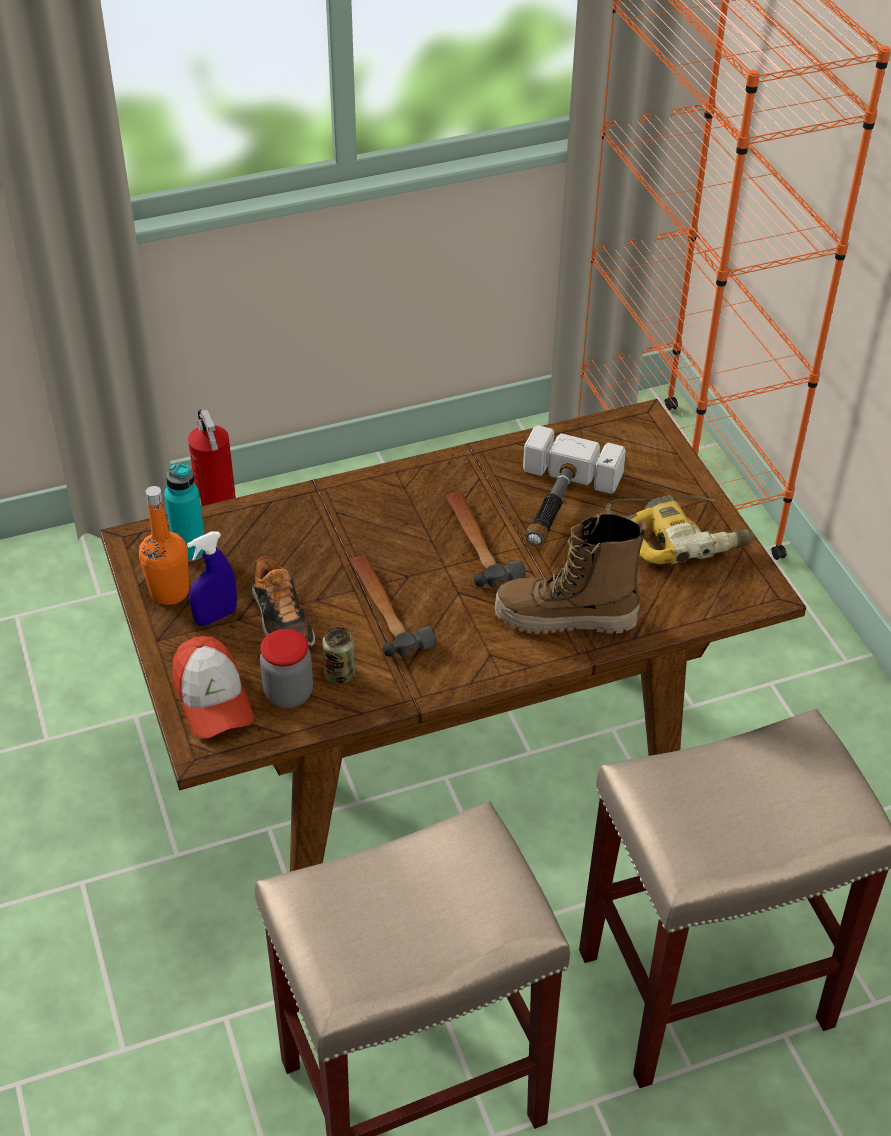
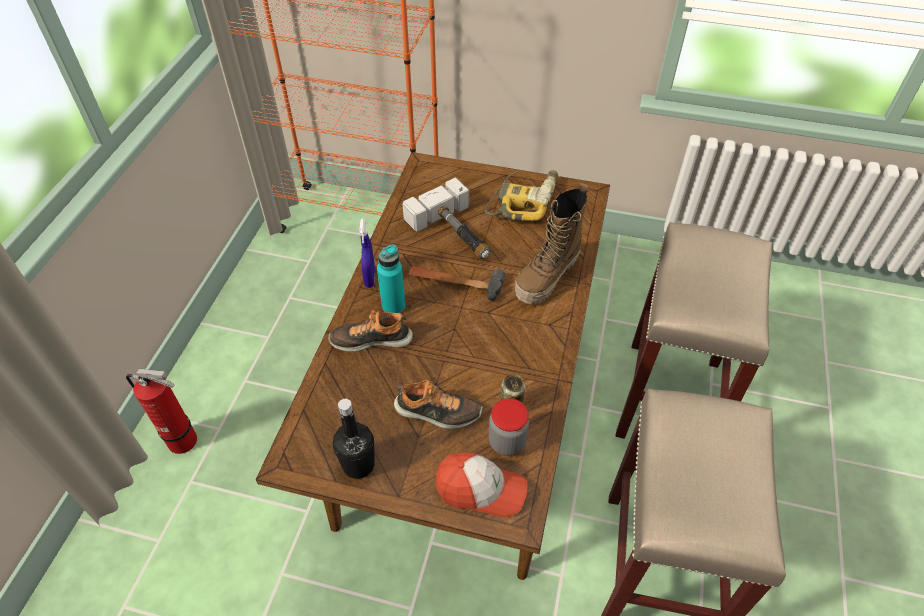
camera: 55 degrees left, 5 degrees up
orange bottle [139,486,189,605] -> black bottle [333,399,375,479]
turquoise bottle [164,463,205,562] -> turquoise bottle moved to [377,245,406,313]
blue spray bottle [187,531,237,626] -> blue spray bottle moved to [359,219,375,288]
hammer [350,555,437,657] -> none
none -> shoe [328,310,413,352]

